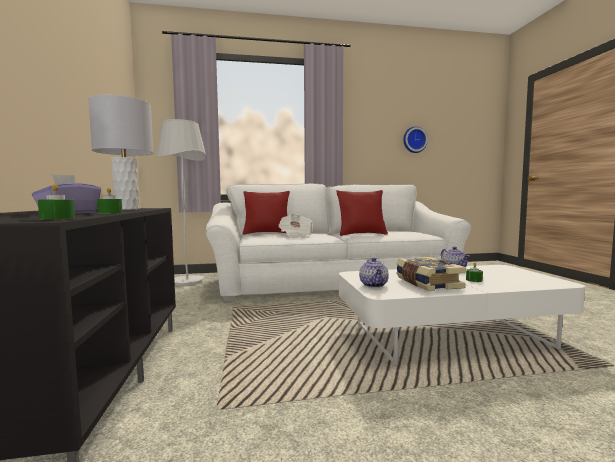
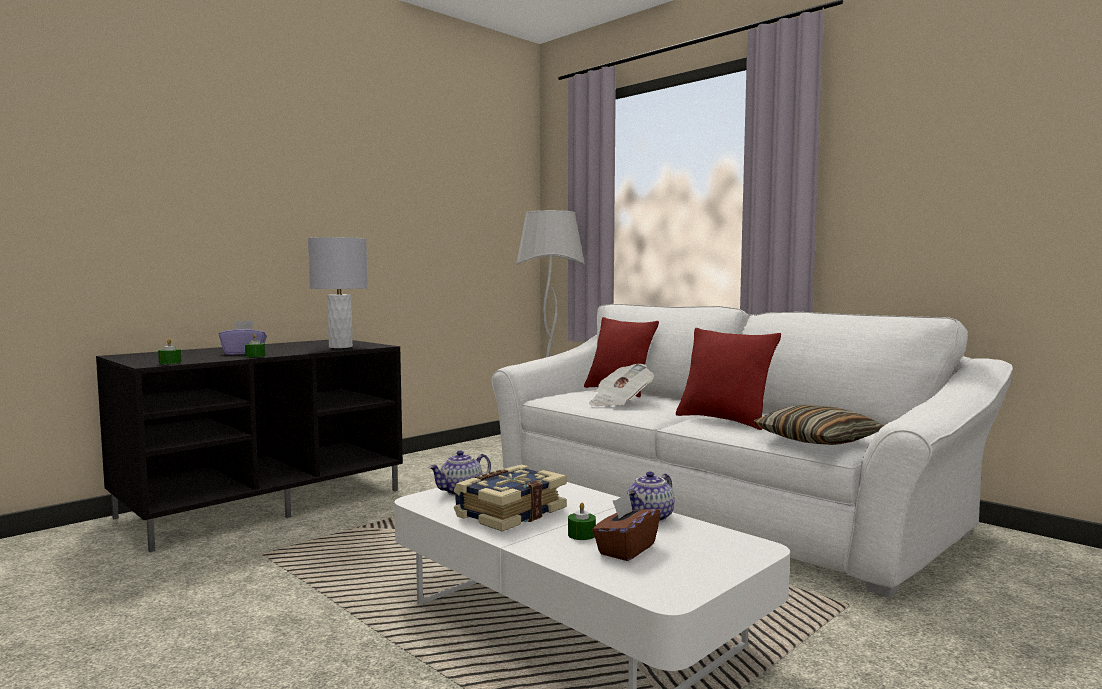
camera: 55 degrees right, 0 degrees up
wall clock [403,126,428,153] -> none
none -> brown tissue box [592,493,660,561]
none -> pillow [753,405,884,445]

